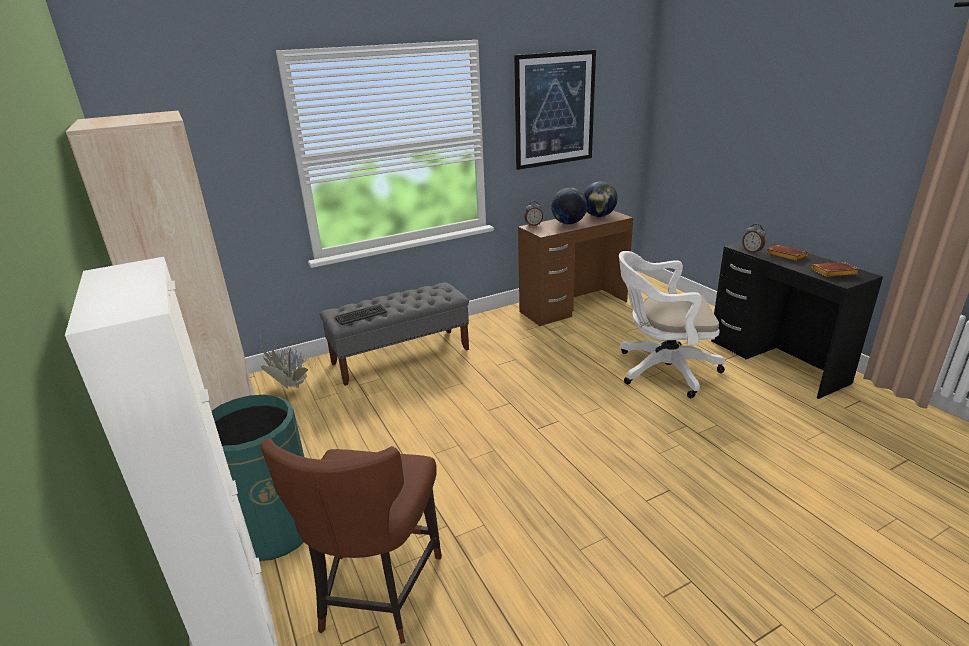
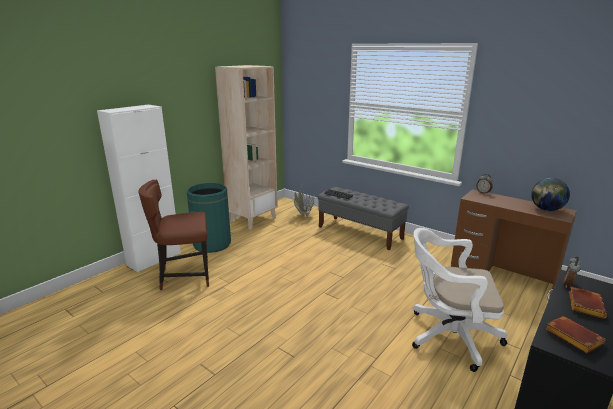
camera: 65 degrees right, 5 degrees down
picture [514,50,596,170] -> none
globe [551,188,587,224] -> none
white office chair [619,251,725,398] -> white office chair turned 60 degrees counterclockwise [412,228,507,372]

